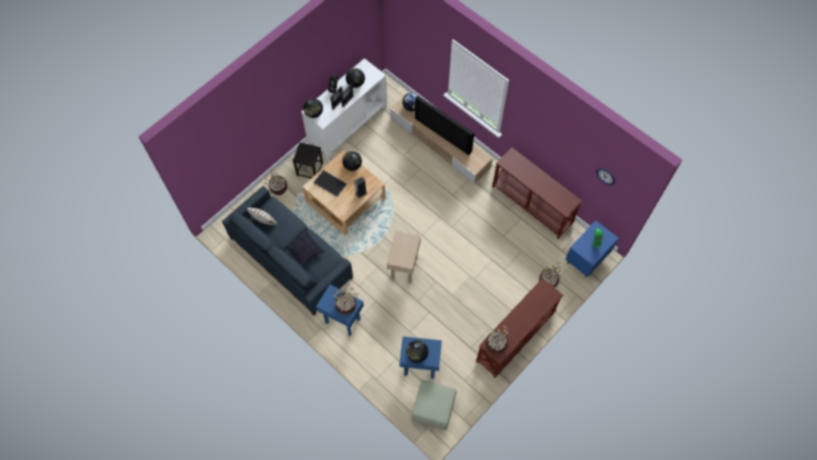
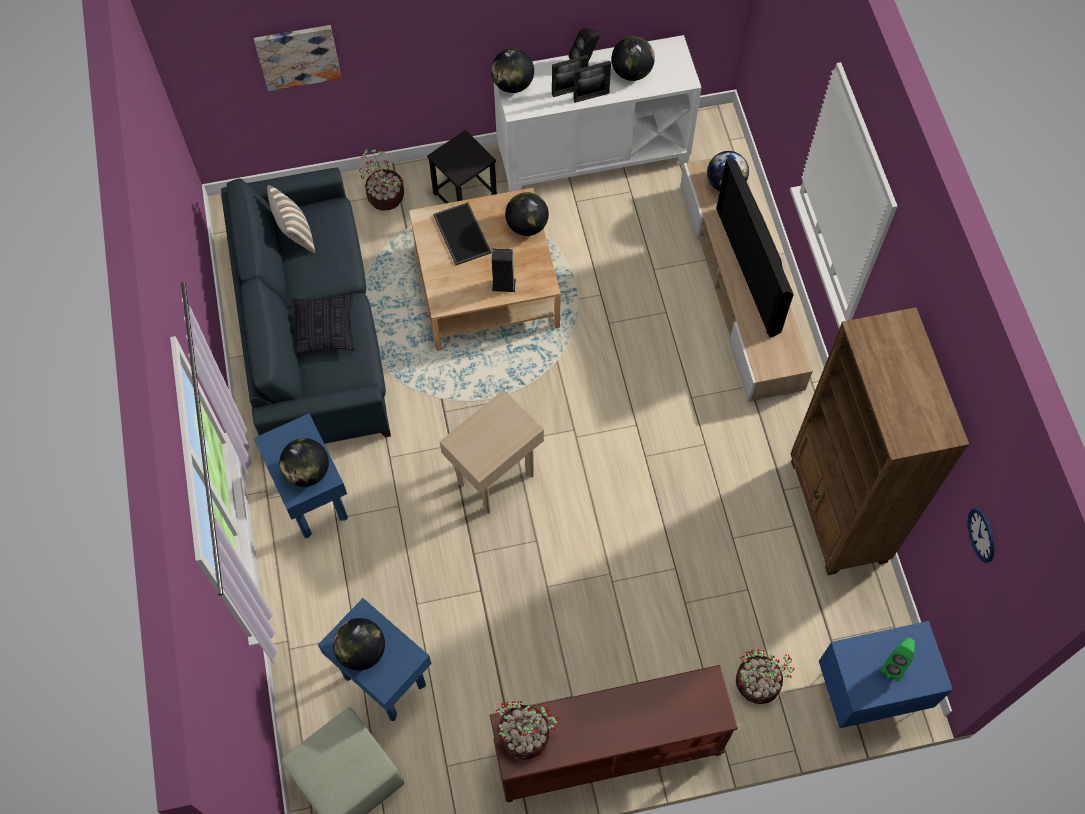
camera: 35 degrees right, 0 degrees up
potted plant [332,287,358,314] -> globe [280,438,329,487]
brown console table [492,148,583,239] -> brown bookcase [790,307,969,575]
none -> picture [254,25,342,91]

